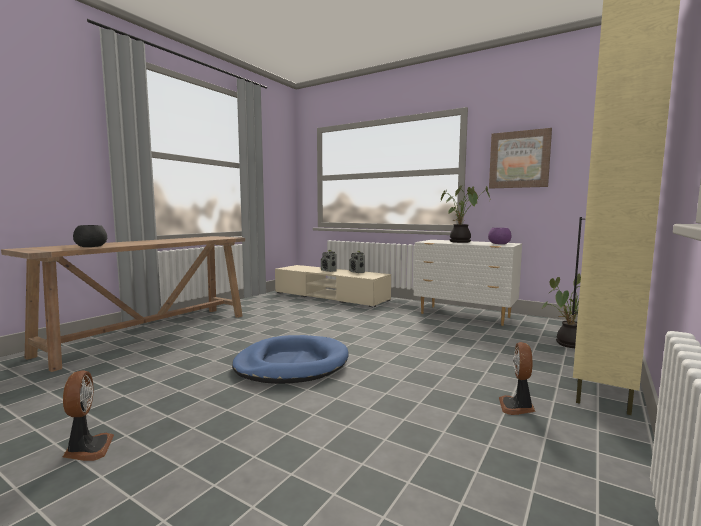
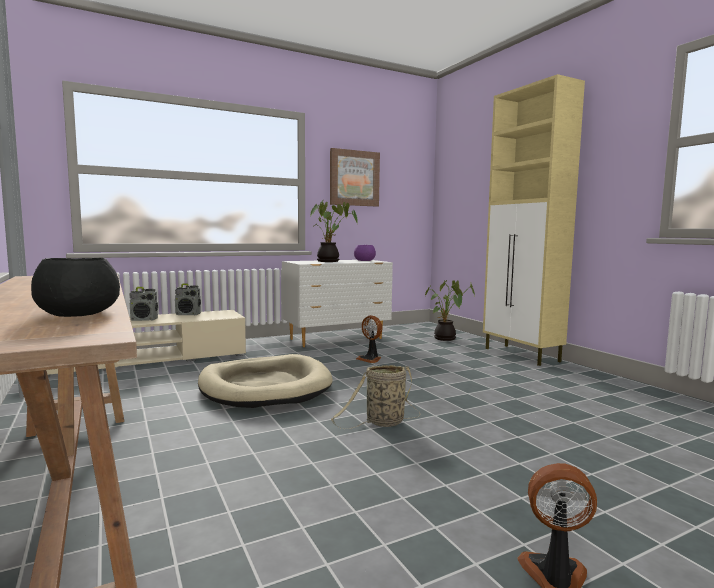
camera: 60 degrees left, 0 degrees up
blue dog bed [232,335,349,384] -> basket [331,365,421,429]
fan [499,342,536,415] -> fan moved to [356,315,383,363]
none -> beige dog bed [198,354,333,408]

